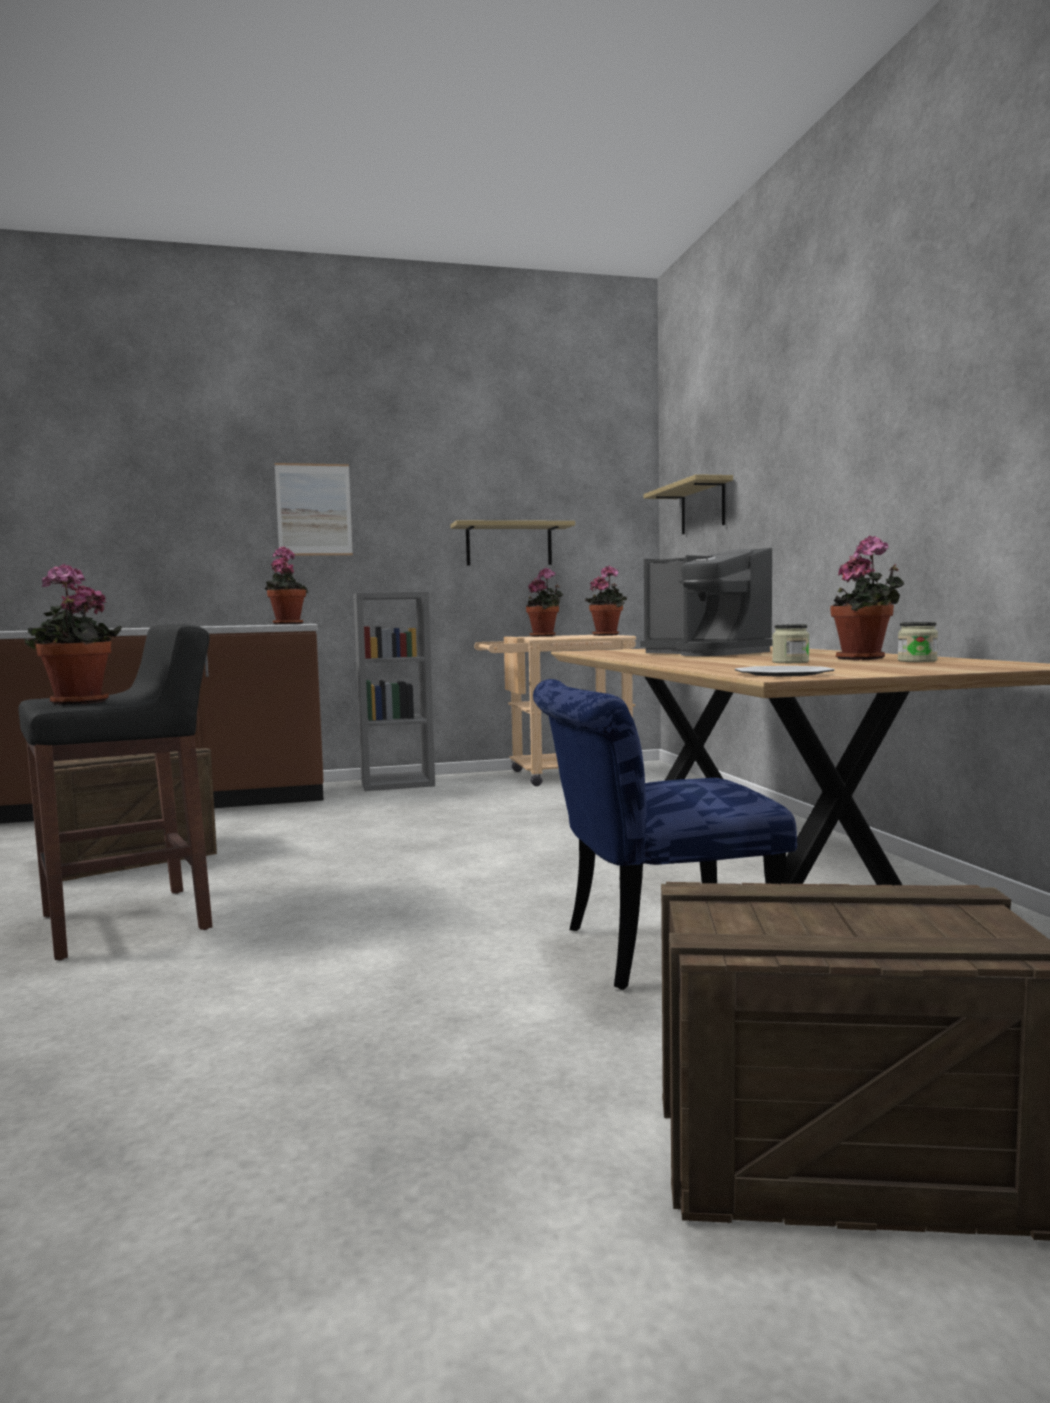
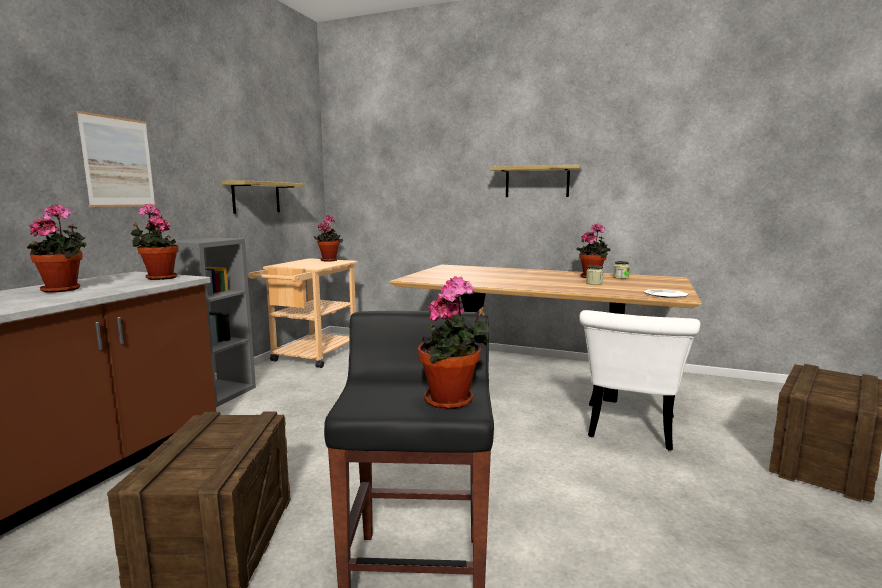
camera: 55 degrees left, 5 degrees up
potted plant [526,568,563,637] -> potted plant moved to [27,204,87,293]
blue chair [533,679,797,990] -> white chair [579,310,700,451]
coffee machine [640,548,773,656] -> none
shelf [644,474,733,534] -> shelf moved to [489,164,582,197]

